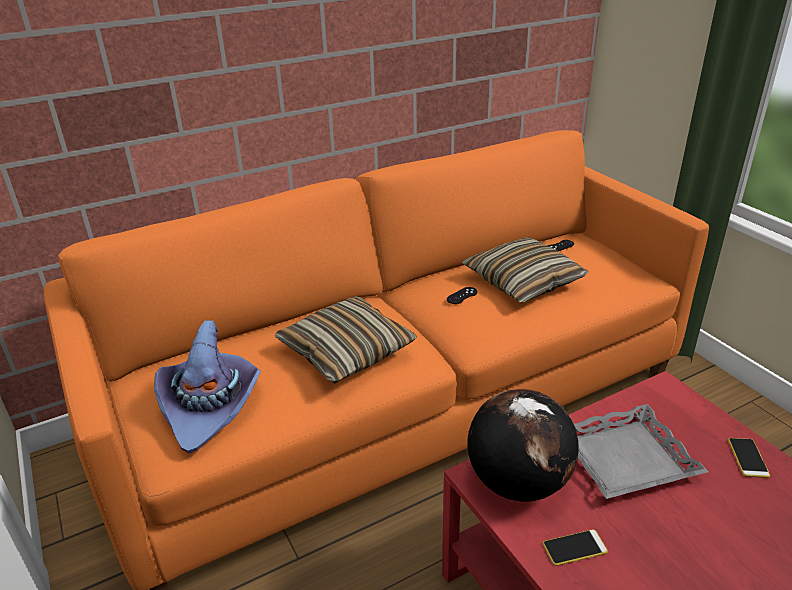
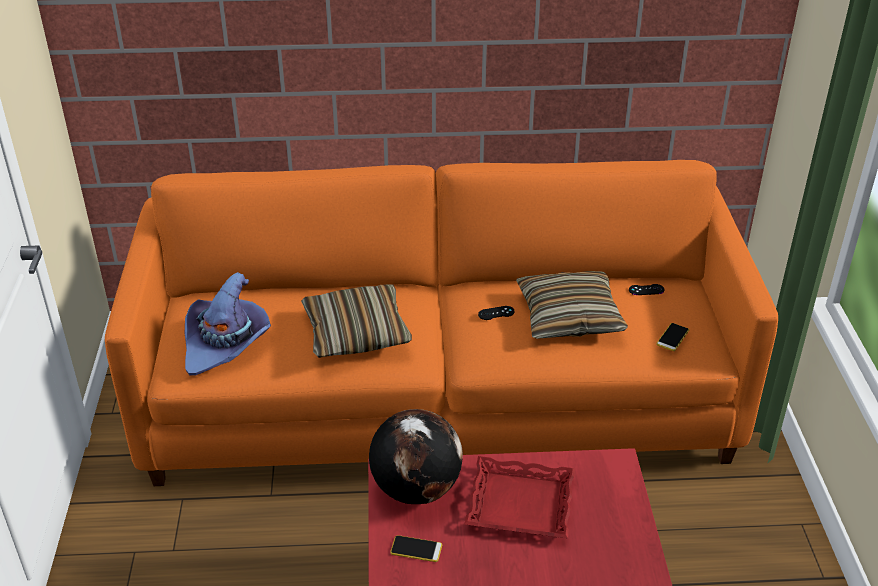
camera: 25 degrees right, 5 degrees up
grey tray [574,404,709,499] -> red tray [464,456,575,538]
phone [728,438,770,478] -> phone moved to [656,323,689,351]

